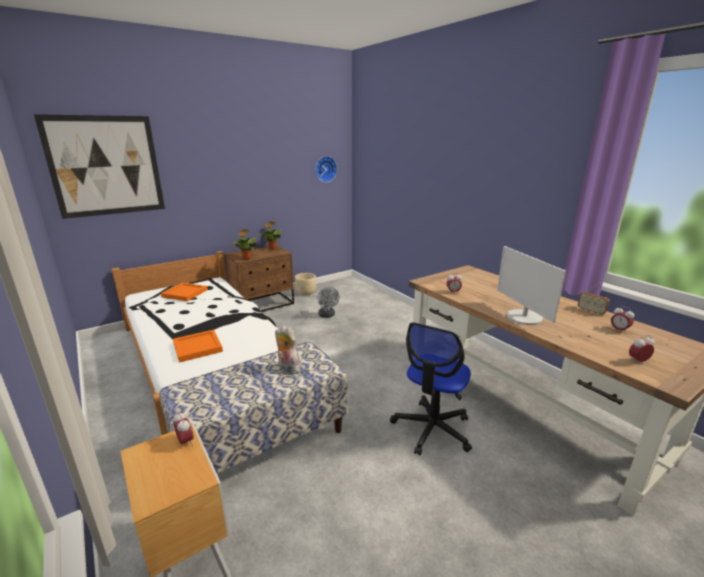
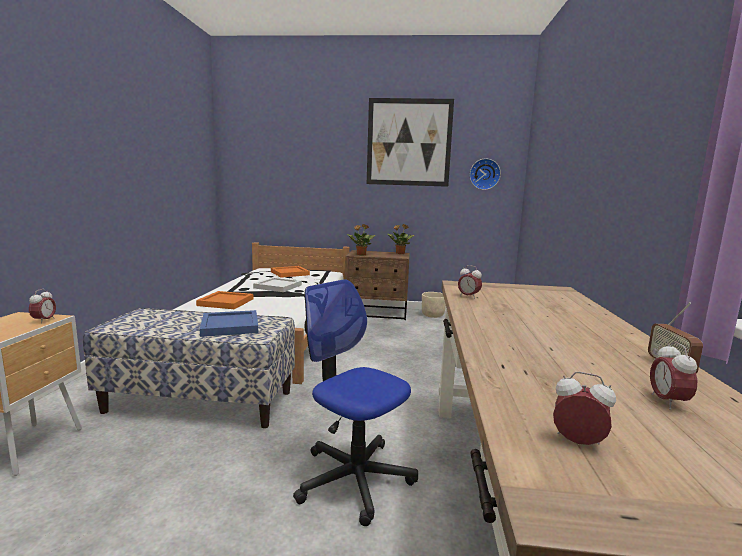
camera: 40 degrees right, 10 degrees down
picture [34,114,165,219] -> picture moved to [367,98,454,187]
plush toy [275,325,300,374] -> blue tray [200,310,258,337]
grey fan [317,287,339,318] -> none
office chair [390,322,472,456] -> office chair turned 60 degrees clockwise [293,279,418,526]
monitor [497,246,566,325] -> none
none -> white tray [253,277,302,292]

